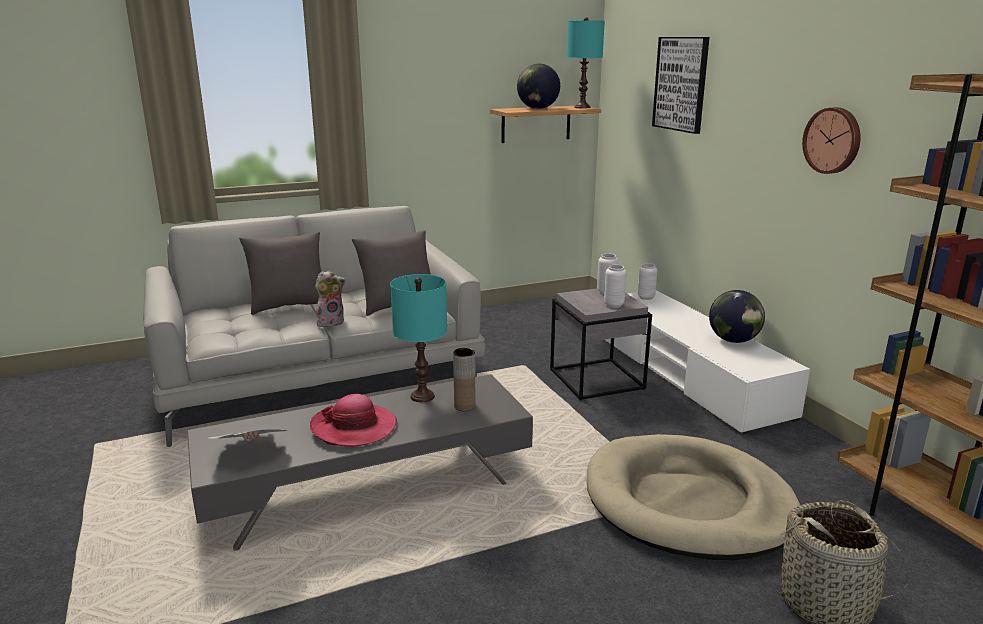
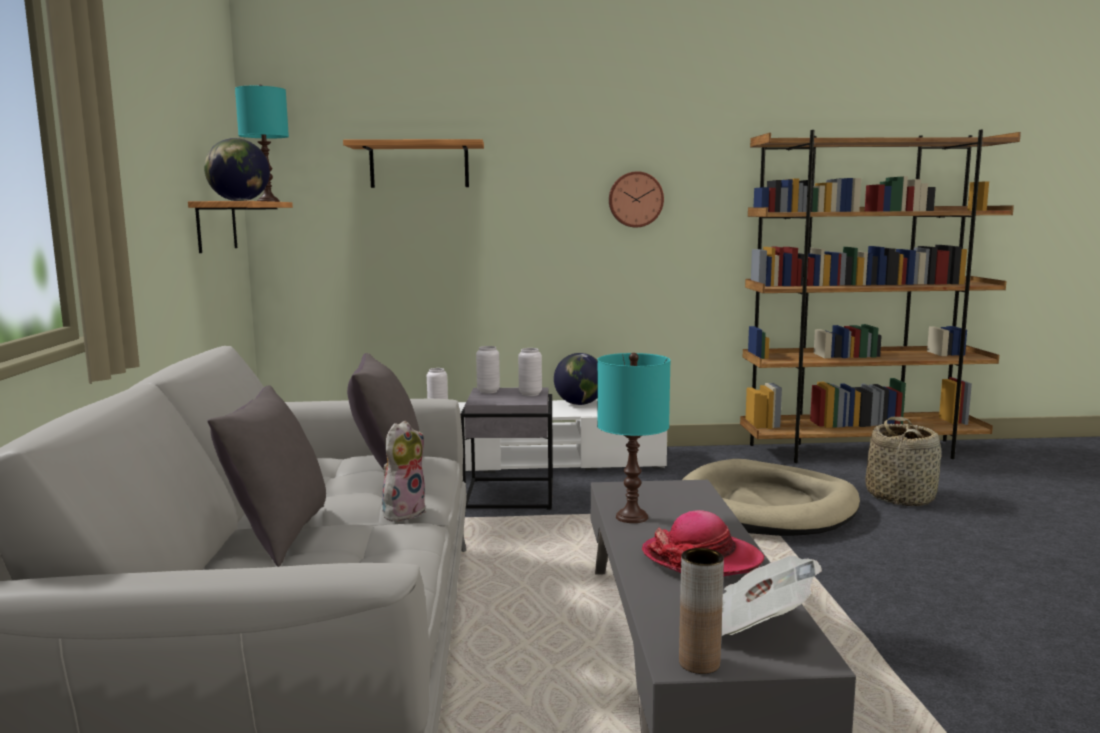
camera: 70 degrees left, 10 degrees down
plush toy [315,270,346,327] -> plush toy turned 45 degrees clockwise [382,421,426,522]
brown vase [453,348,476,411] -> brown vase moved to [679,548,724,674]
picture [652,37,709,134] -> shelf [343,139,484,188]

